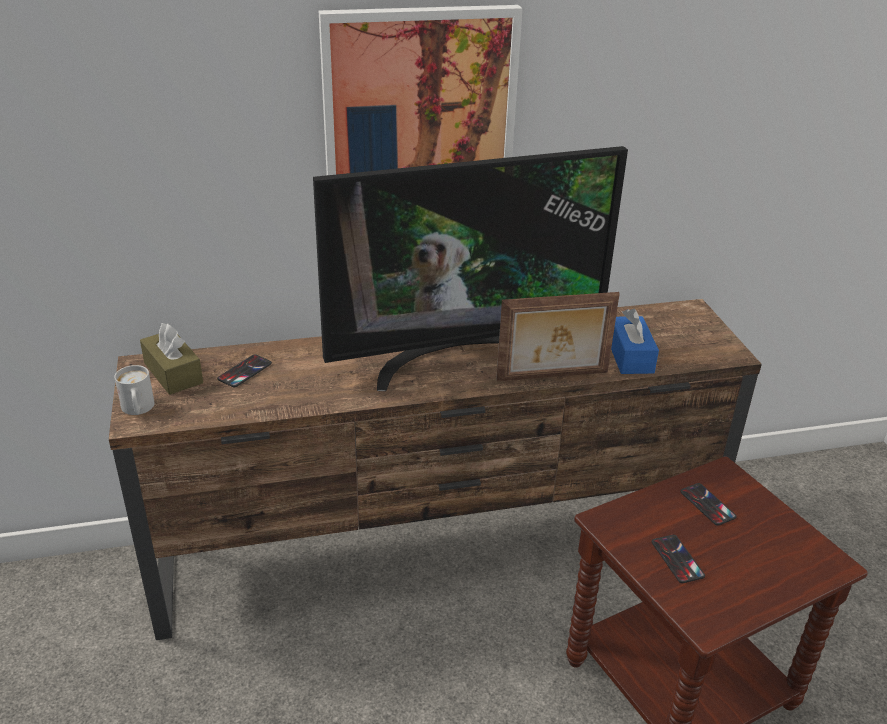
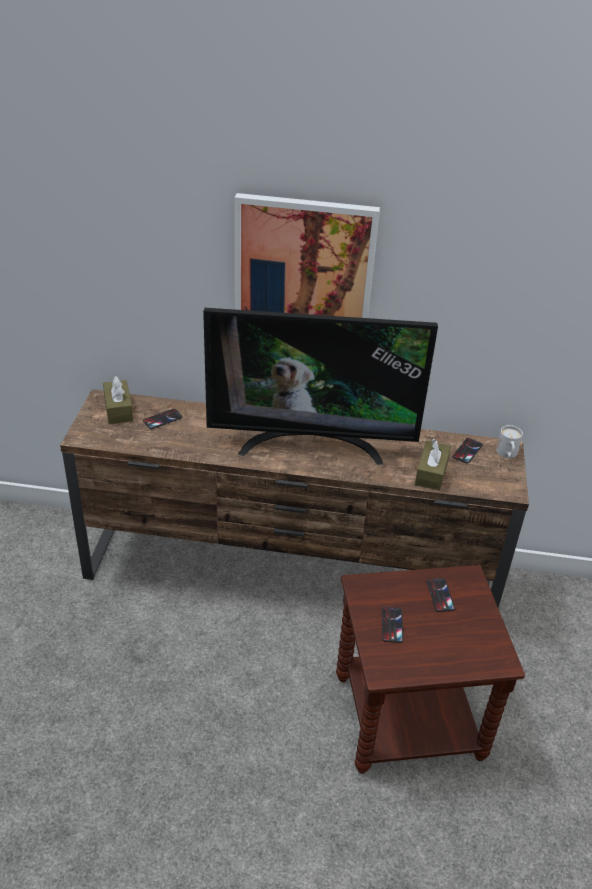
camera: 20 degrees right, 5 degrees up
white mug [114,365,155,415] -> white mug moved to [496,425,523,459]
picture frame [496,292,620,381] -> none
blue tissue box [611,309,659,374] -> brown tissue box [415,439,451,491]
none -> phone [452,438,483,464]

